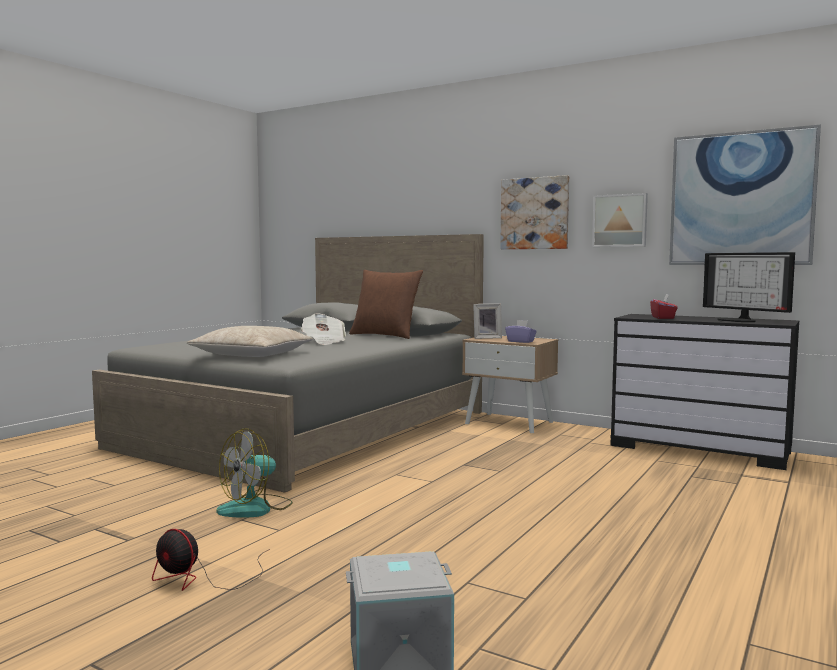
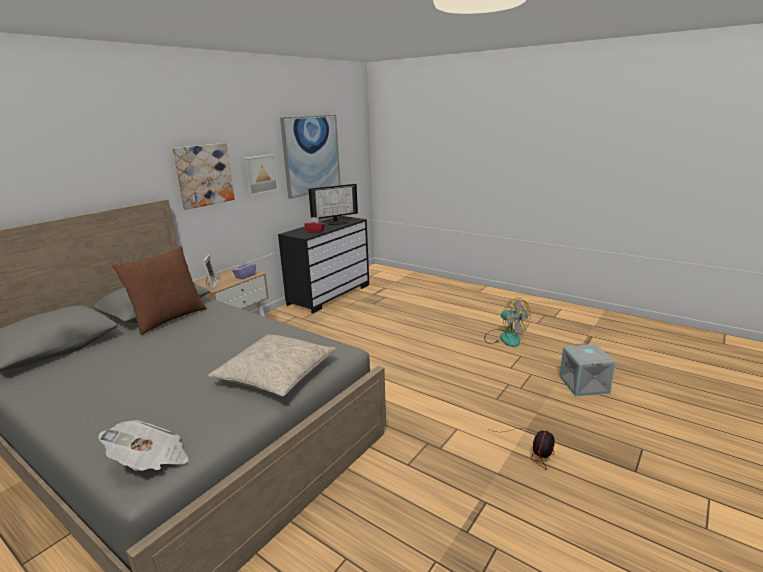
camera: 85 degrees left, 15 degrees up
fan [216,428,293,518] -> fan moved to [484,298,530,347]
newspaper [301,314,346,345] -> newspaper moved to [98,420,189,471]

